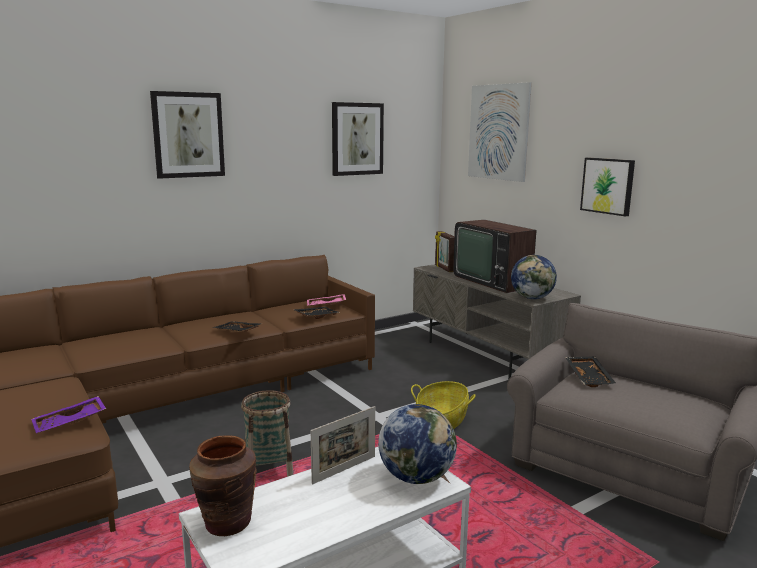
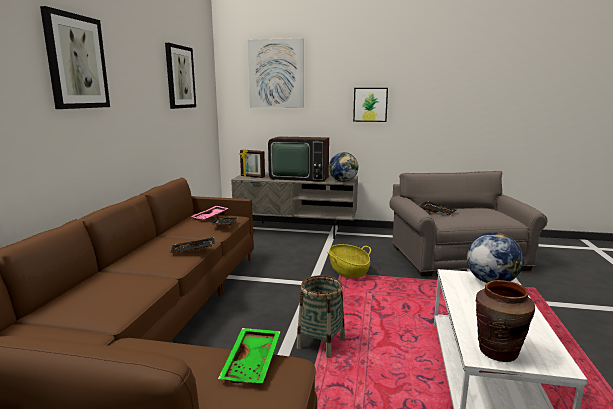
camera: 45 degrees left, 0 degrees up
purple tray [31,396,106,433] -> green tray [218,328,281,383]
picture frame [311,406,375,485] -> none

